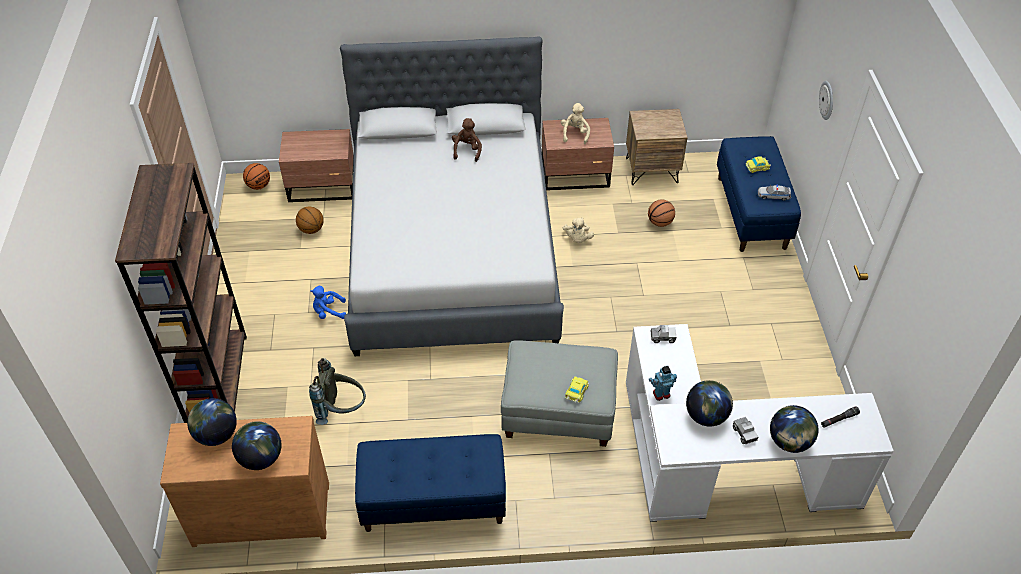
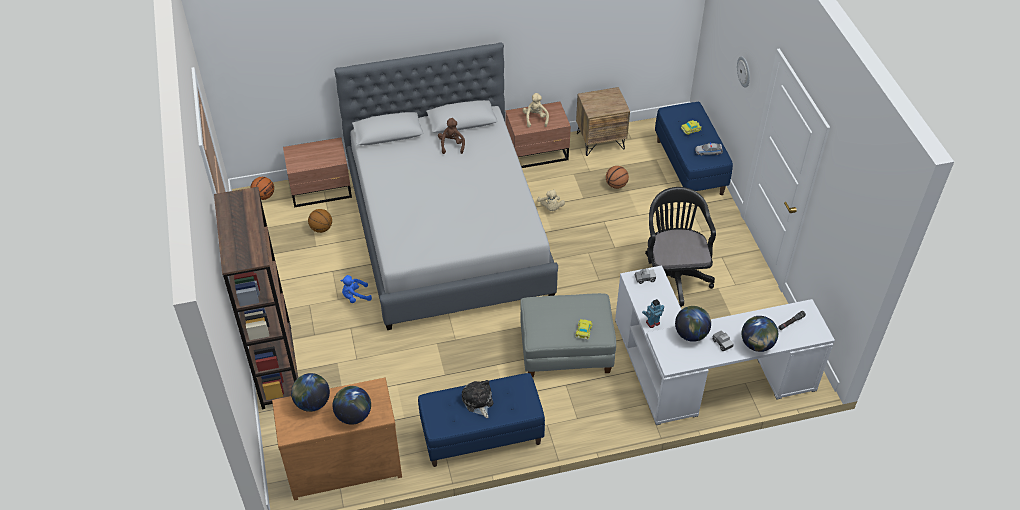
camera: 10 degrees left, 0 degrees up
grey backpack [309,358,366,425] -> none
none -> plush toy [462,380,493,418]
none -> black office chair [645,187,716,307]

